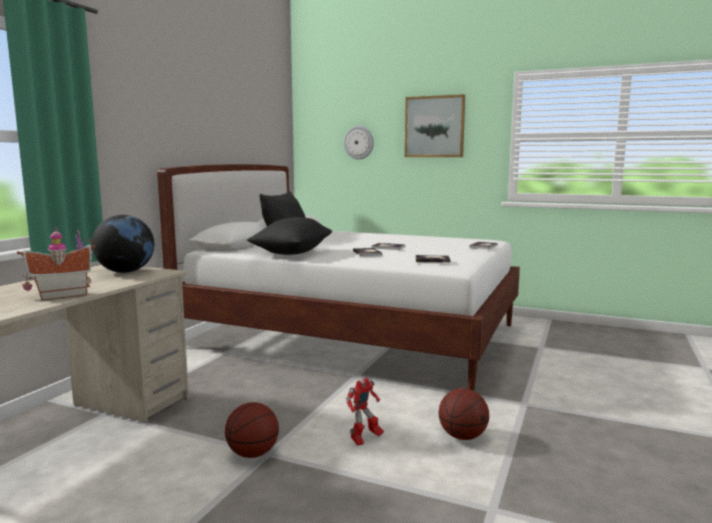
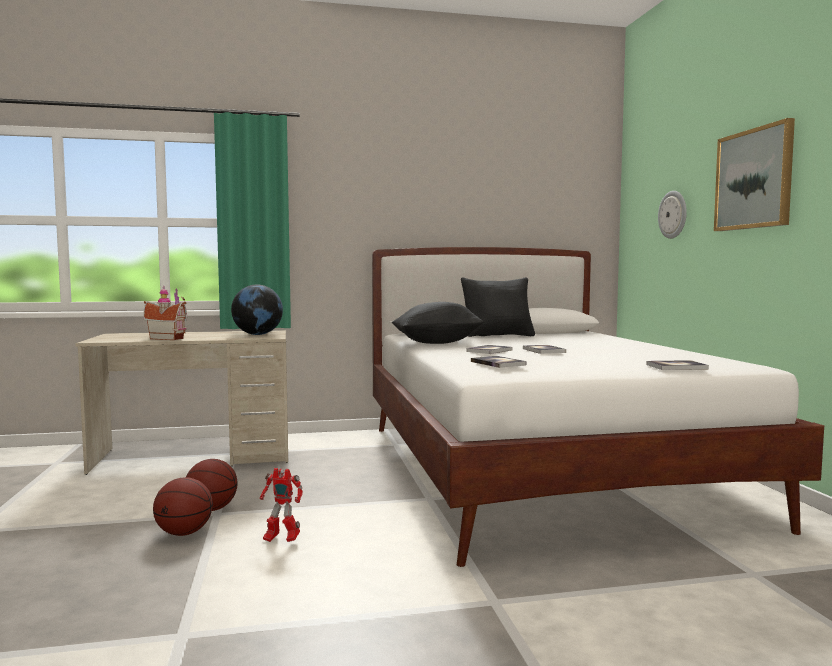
camera: 55 degrees right, 5 degrees down
basketball [439,388,489,440] -> basketball moved to [153,477,213,536]

